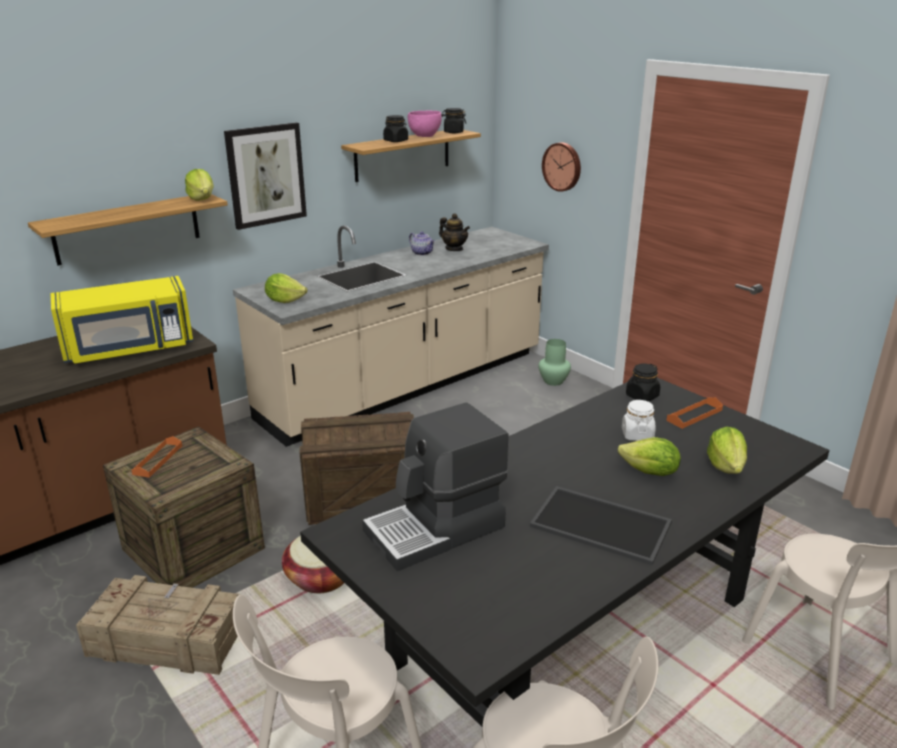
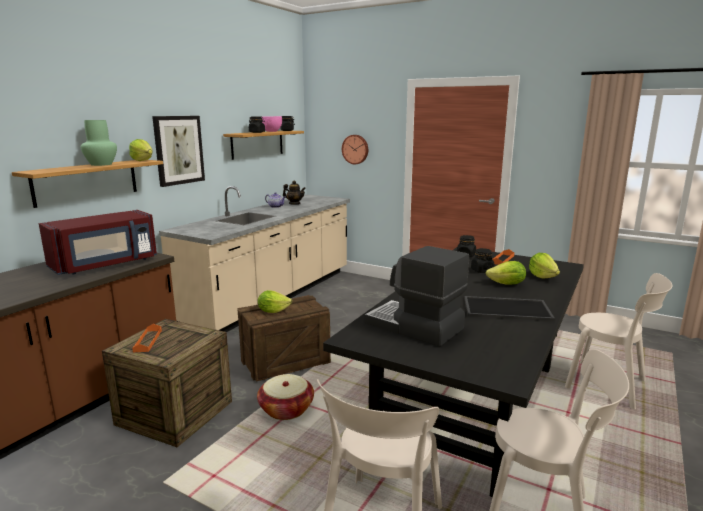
camera: 20 degrees left, 10 degrees down
yellow microwave [51,276,193,363] -> red microwave [39,210,157,275]
crate [76,575,240,675] -> none
lettuce [265,273,307,303] -> lettuce moved to [258,290,292,313]
coffee machine [362,402,509,571] -> coffee machine turned 90 degrees clockwise [364,246,469,347]
green vase [538,339,571,386] -> green vase moved to [81,120,117,166]
white jar [622,400,656,441] -> black jar [471,248,494,273]

